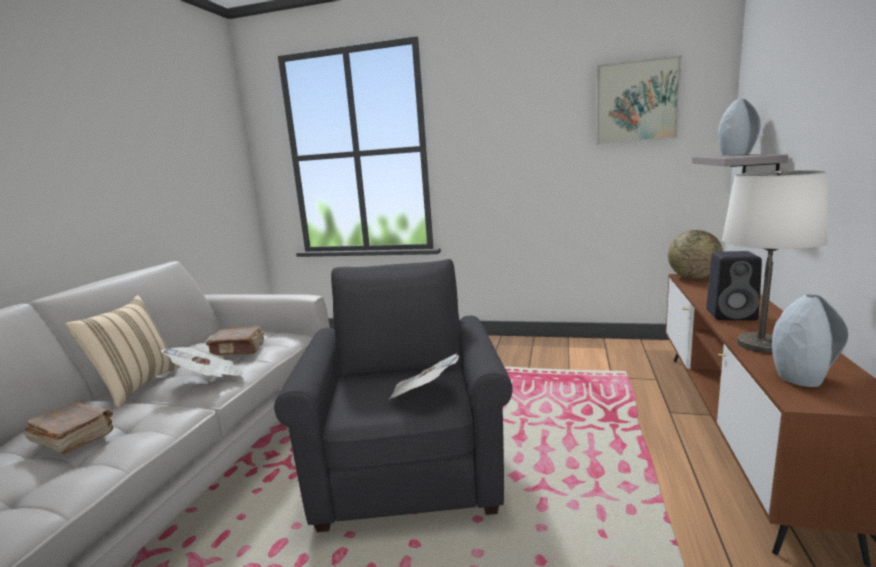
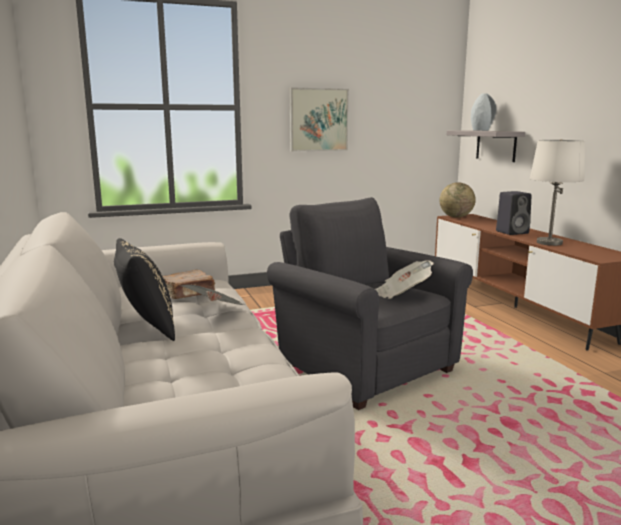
camera: 35 degrees left, 0 degrees up
brown book [25,402,113,454] -> none
beige pillow [65,295,180,408] -> black pillow [114,238,175,341]
picture [596,55,682,144] -> picture moved to [290,88,349,152]
grey vase [772,294,848,387] -> none

